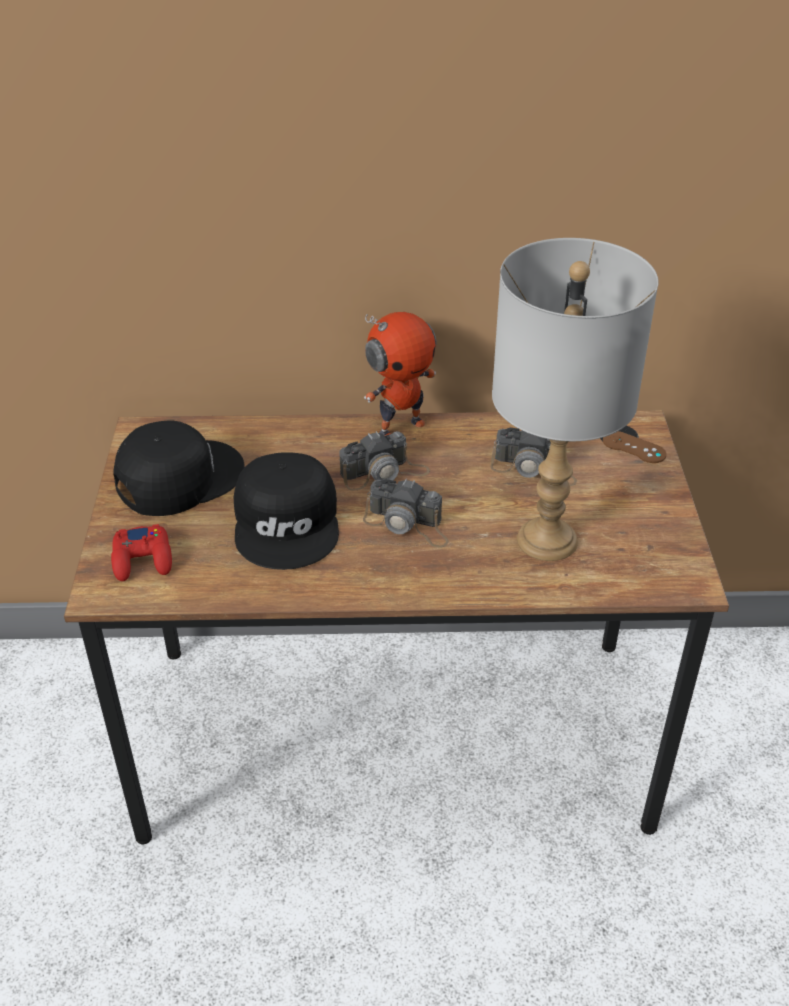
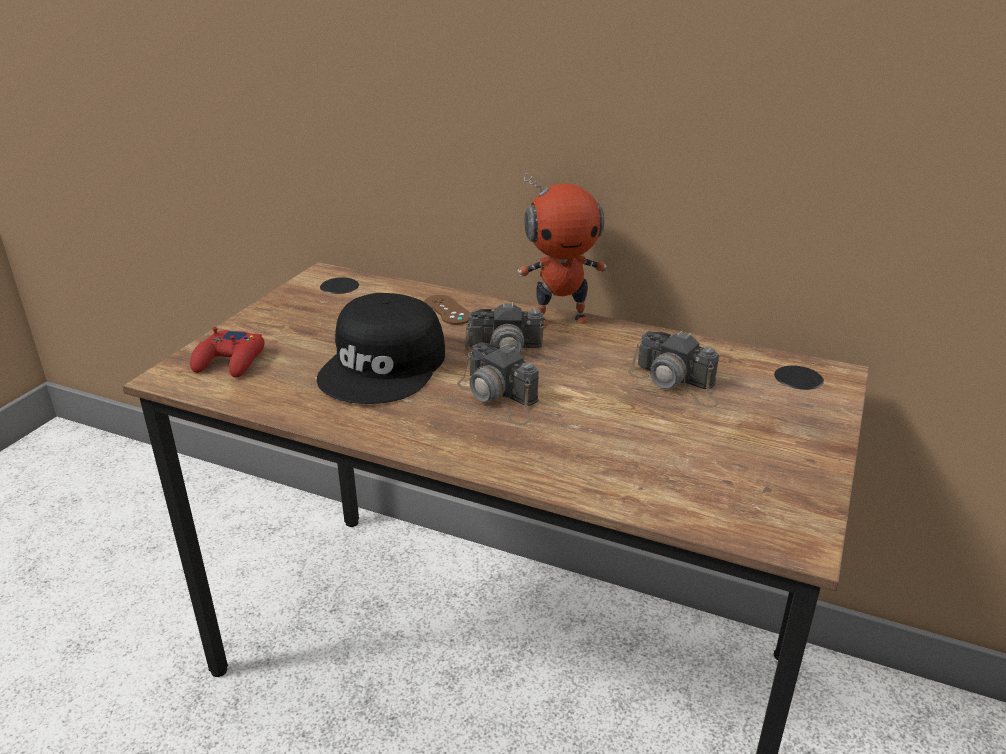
camera: 25 degrees right, 10 degrees down
black cap [113,421,245,516] -> none
grey table lamp [492,238,658,561] -> none
brown game controller [603,431,667,463] -> brown game controller moved to [424,295,470,325]

